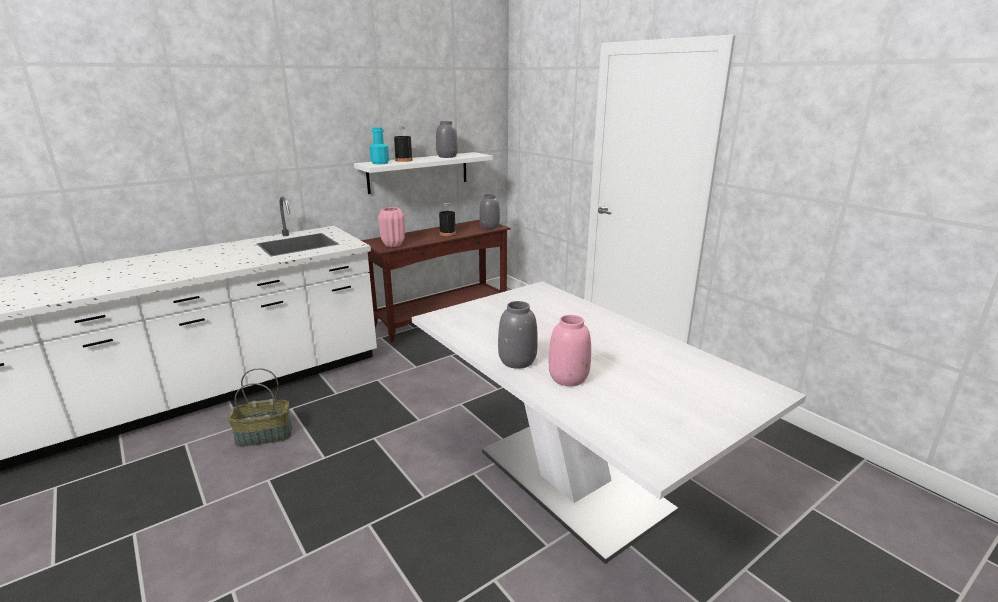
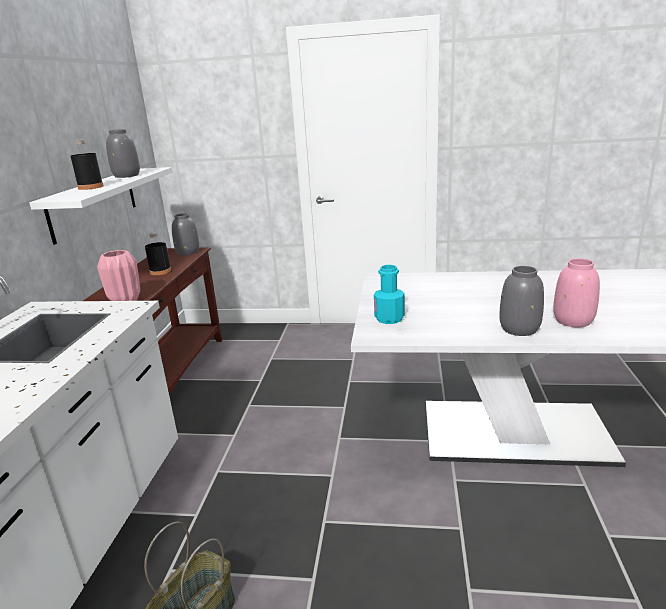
camera: 45 degrees left, 0 degrees up
turquoise bottle [369,128,389,164] -> turquoise bottle moved to [374,265,405,324]

